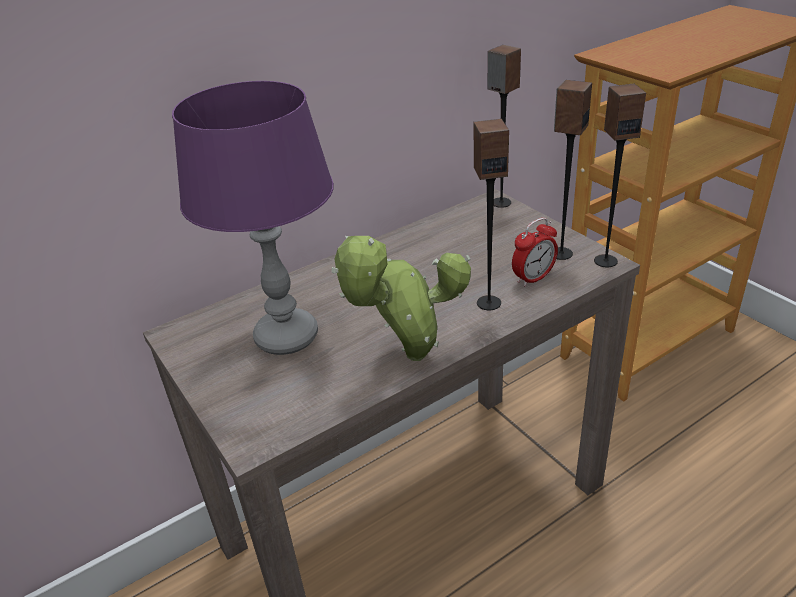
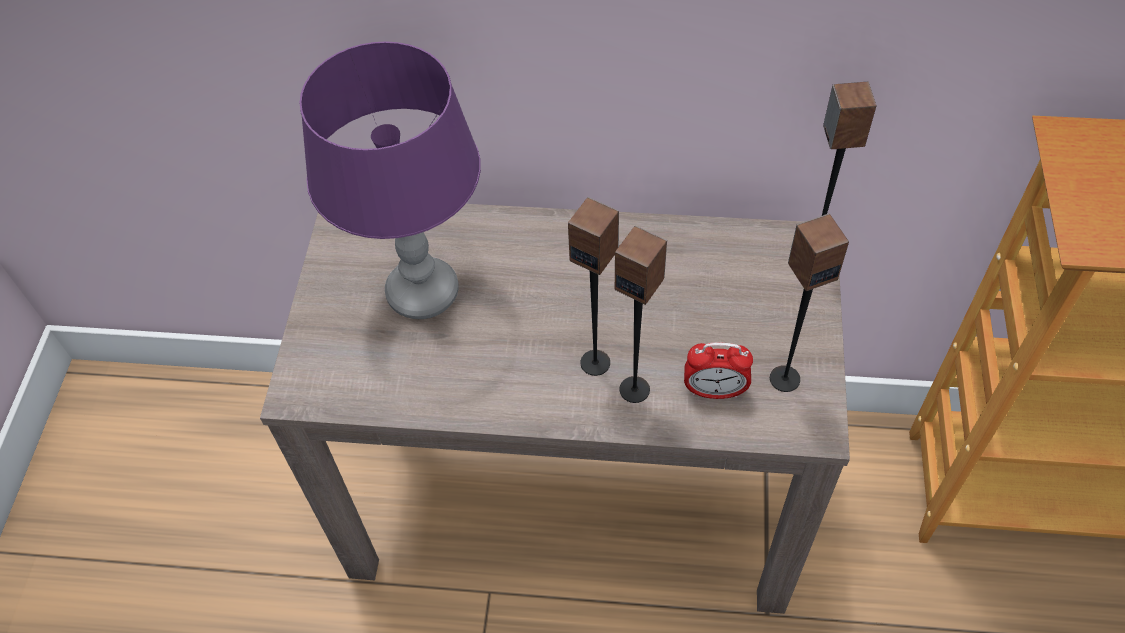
camera: 40 degrees right, 20 degrees up
potted plant [331,236,471,361] -> none
speaker [594,84,646,268] -> speaker moved to [568,197,619,376]

